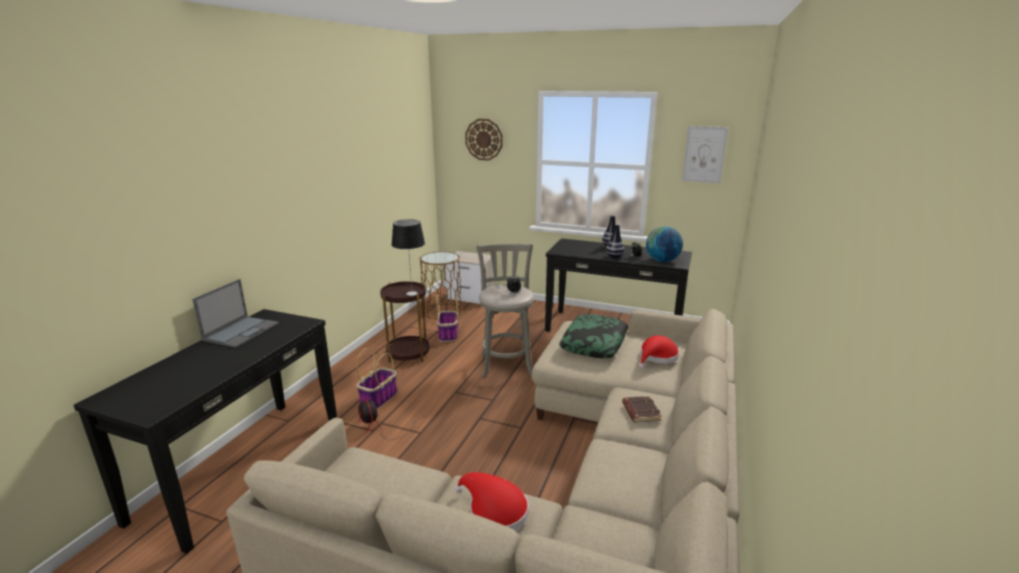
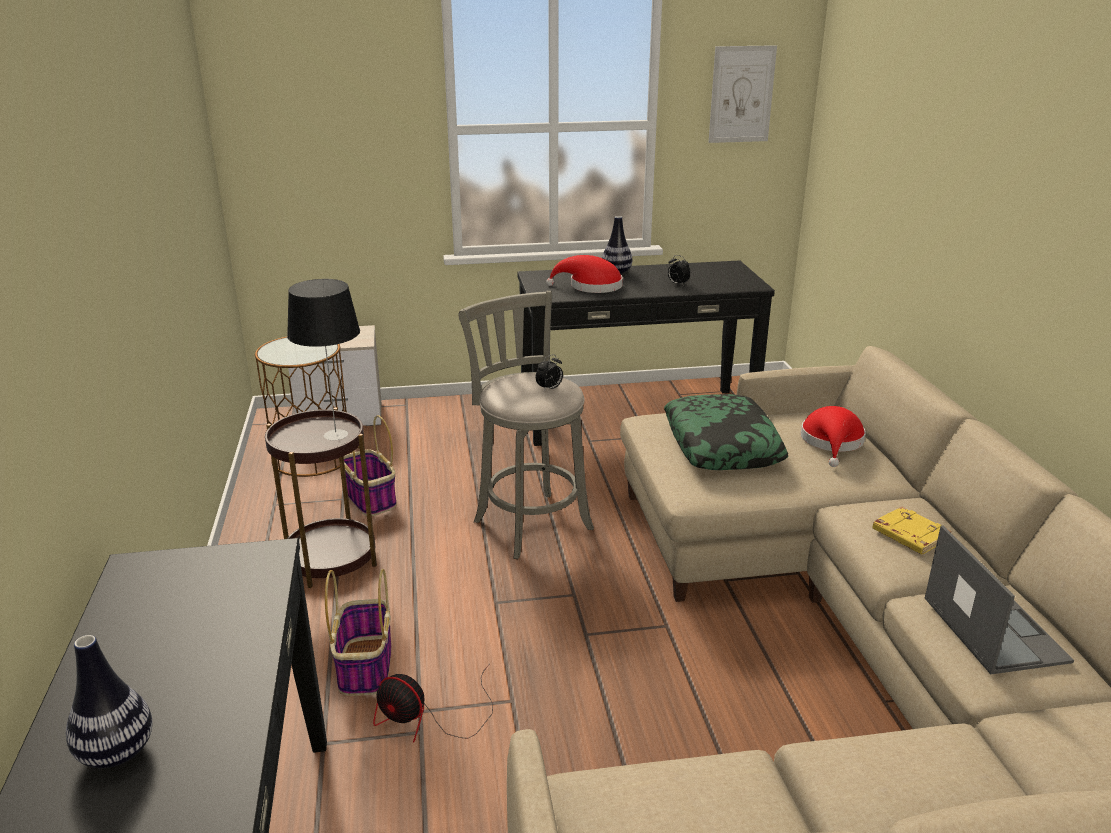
camera: 30 degrees left, 5 degrees up
laptop [192,279,279,348] -> laptop moved to [925,525,1074,674]
red hat [454,472,529,531] -> red hat moved to [546,255,623,293]
wall clock [465,119,503,161] -> none
vase [606,224,625,259] -> vase moved to [66,635,153,768]
brown book [622,396,662,423] -> yellow book [872,507,952,554]
globe [646,226,683,262] -> none

